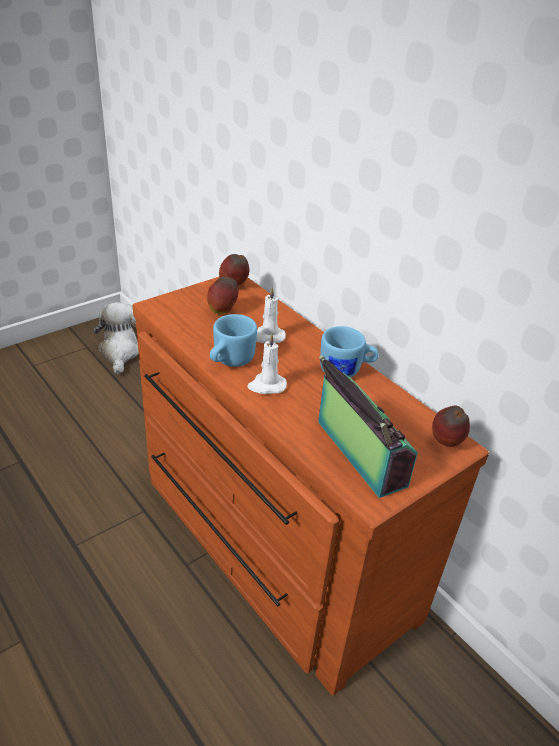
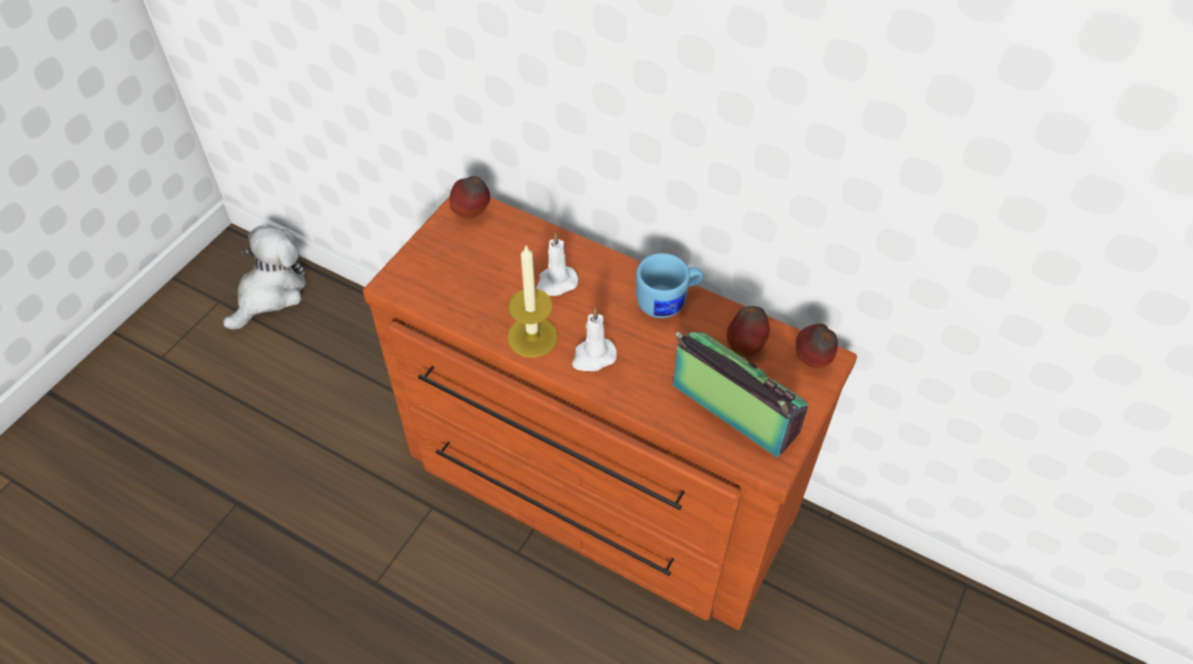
camera: 20 degrees left, 15 degrees up
plush toy [93,302,139,375] -> plush toy turned 60 degrees clockwise [223,225,306,330]
apple [207,276,238,314] -> apple moved to [727,306,770,357]
blue mug [210,314,257,367] -> candle [507,246,558,358]

